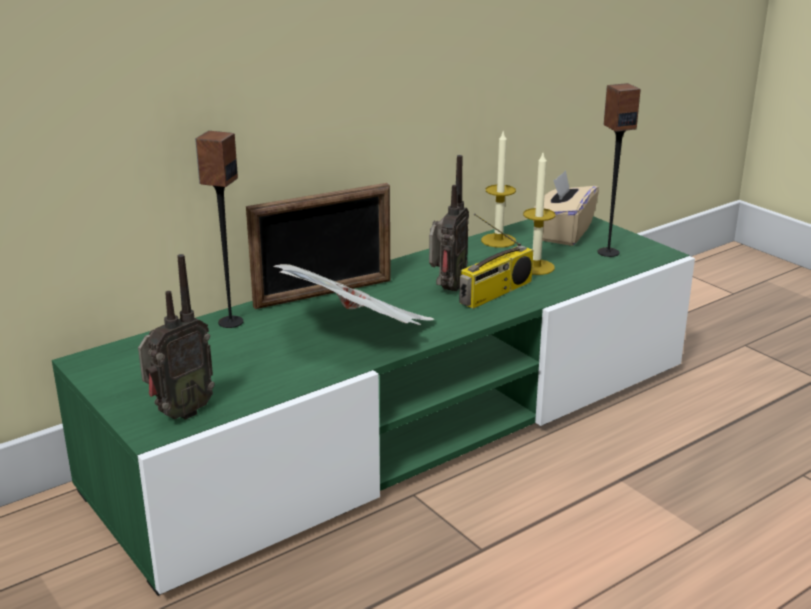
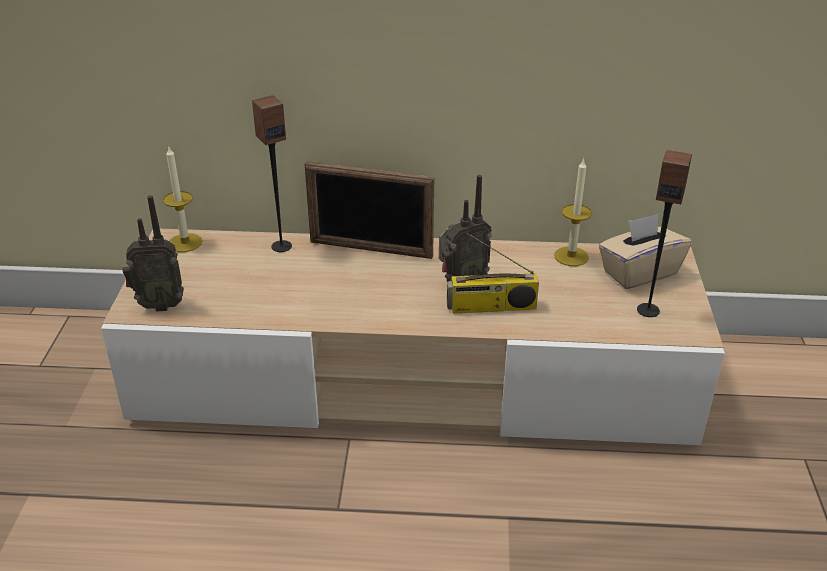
camera: 40 degrees right, 10 degrees up
green tv stand [52,216,695,596] -> beige tv stand [101,229,725,445]
newspaper [274,264,434,325] -> none
candle [523,153,555,275] -> candle moved to [163,145,202,252]

